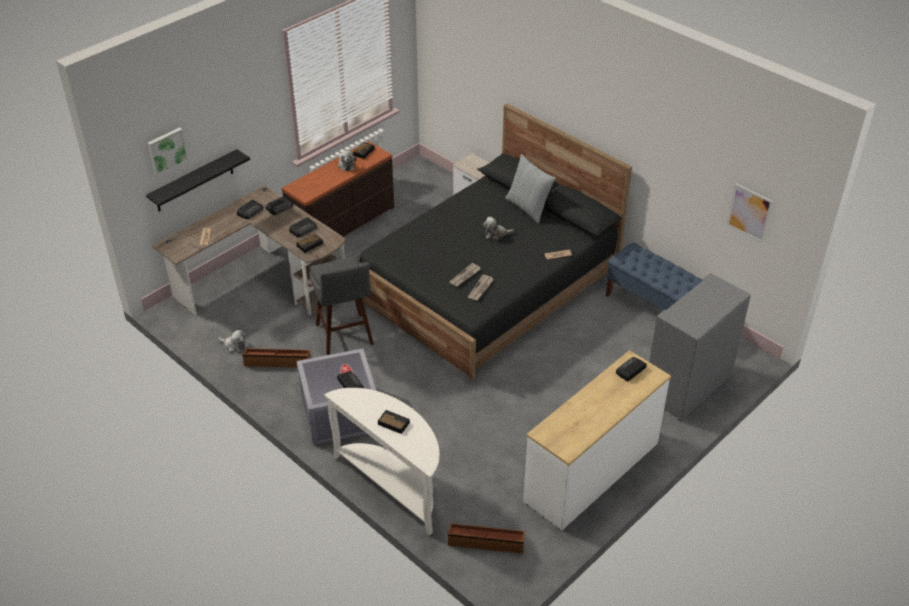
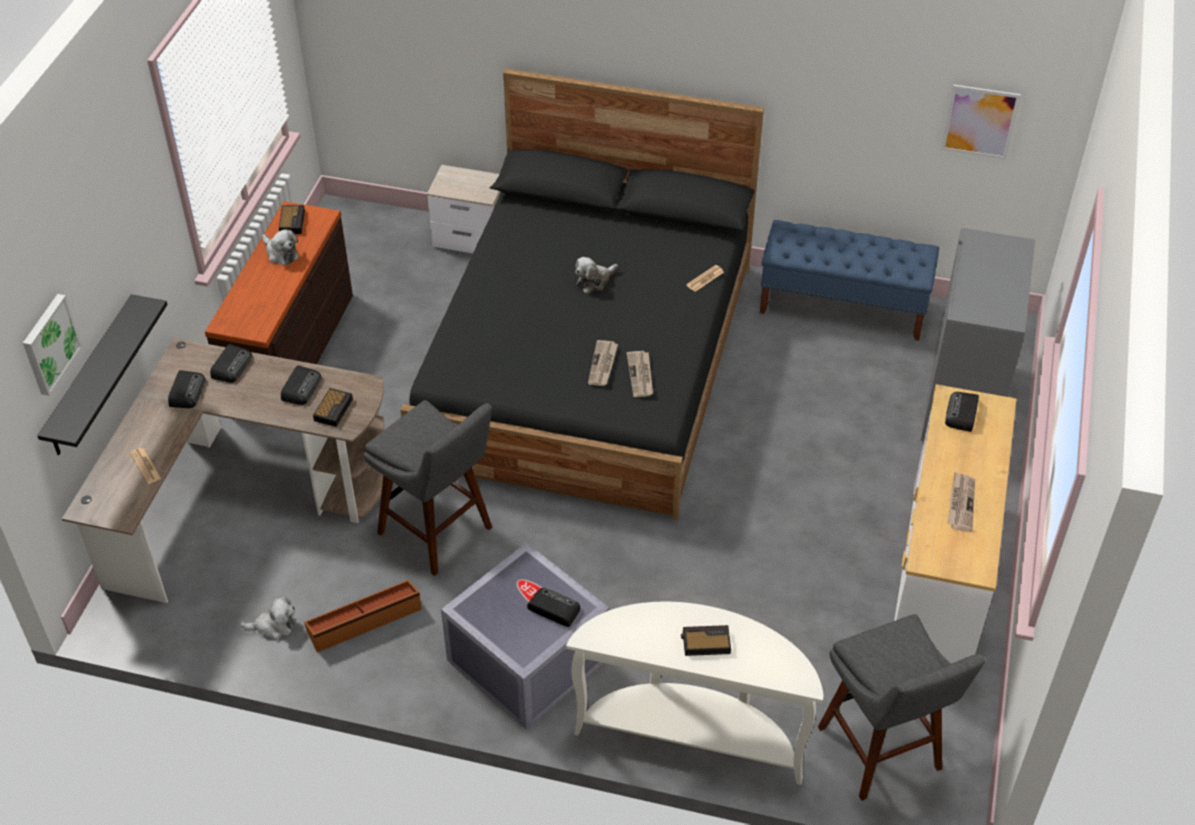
camera: 30 degrees left, 5 degrees up
brown storage box [448,523,525,554] -> grey stool [818,614,985,801]
pillow [505,154,556,224] -> none
none -> newspaper [947,472,975,532]

